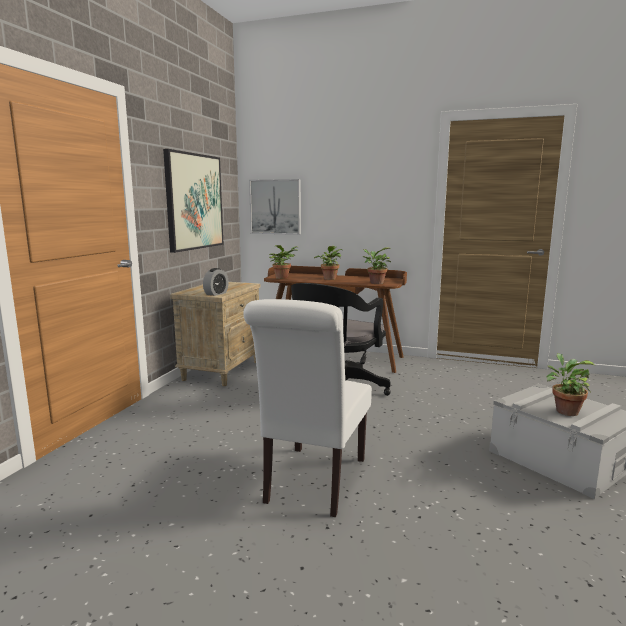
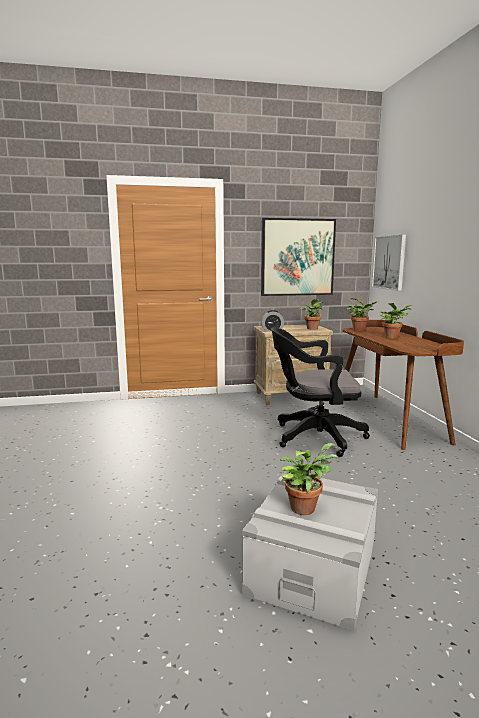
camera: 60 degrees right, 0 degrees up
white chair [243,299,372,517] -> none
potted plant [363,247,391,284] -> potted plant moved to [298,299,323,330]

